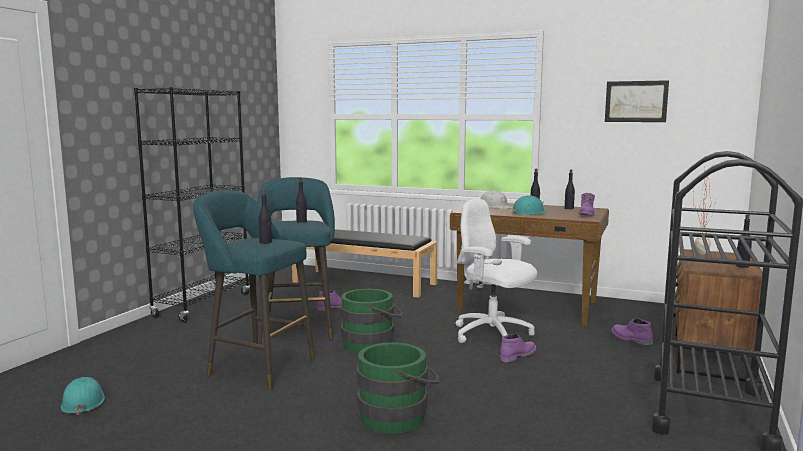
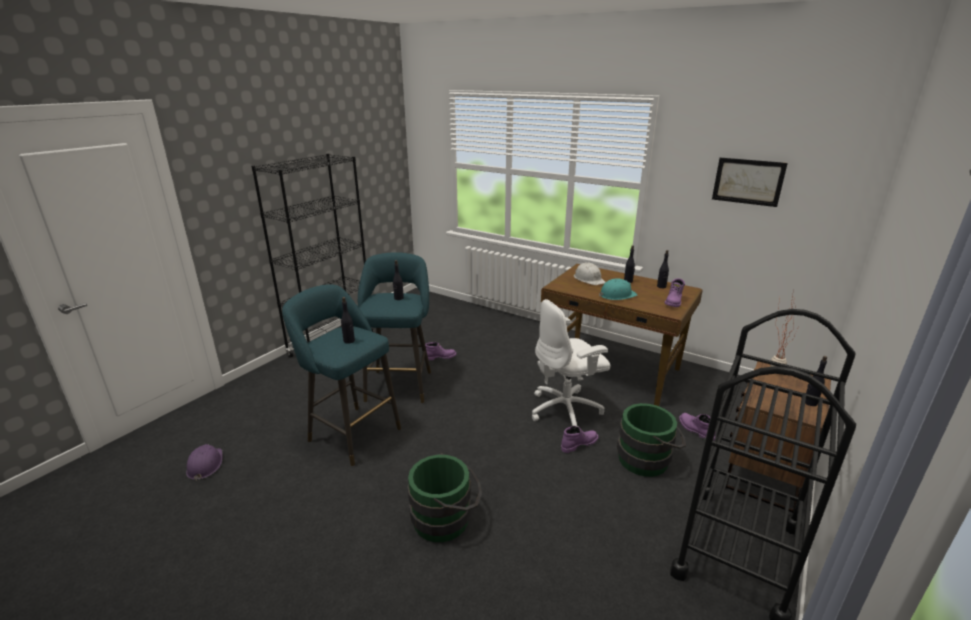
camera: 10 degrees right, 15 degrees up
turquoise hard hat [61,377,105,415] -> purple hard hat [186,444,223,481]
black bench [292,229,438,298] -> none
green bucket [341,289,403,353] -> green bucket moved to [617,403,686,477]
white office chair [455,199,537,343] -> white office chair turned 75 degrees counterclockwise [532,299,611,427]

